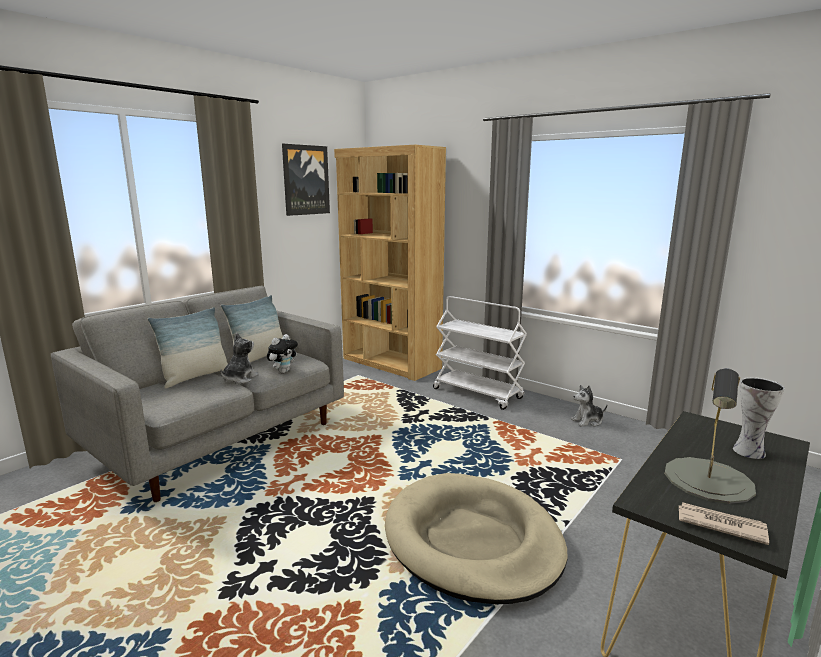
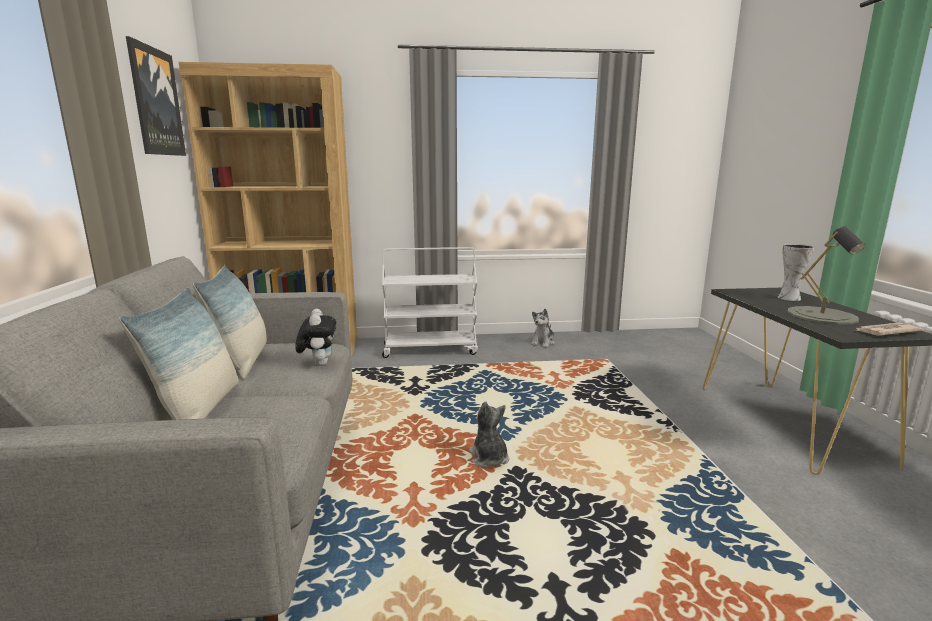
camera: 45 degrees left, 0 degrees up
plush toy [221,333,259,384] -> plush toy moved to [469,401,509,468]
beige dog bed [385,473,567,604] -> none

